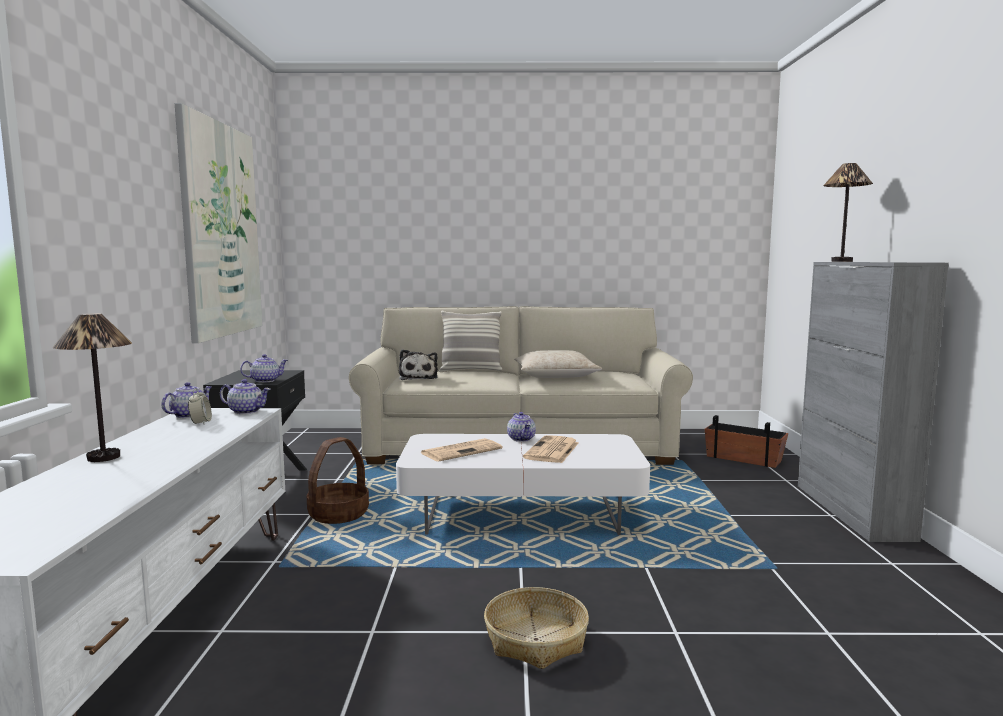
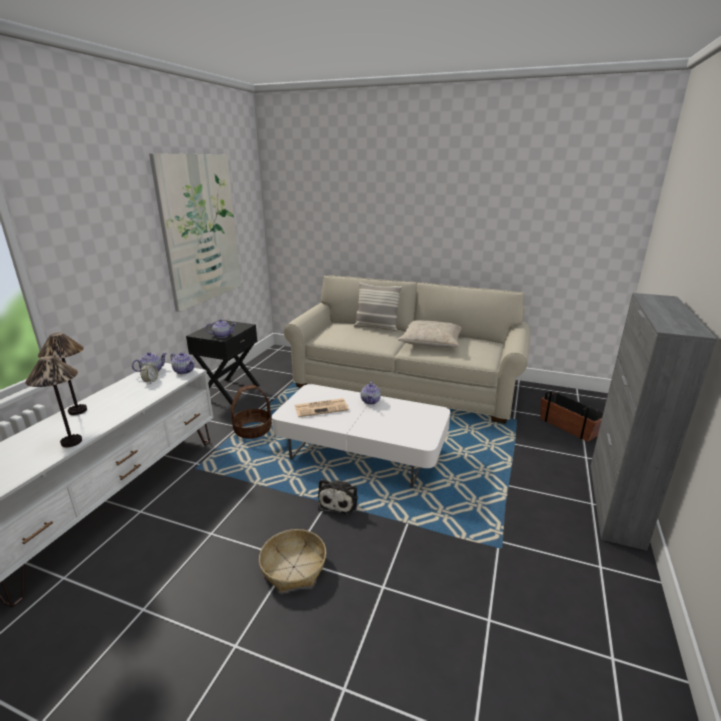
camera: 20 degrees right, 15 degrees up
plush toy [399,349,438,380] -> plush toy moved to [318,479,358,515]
newspaper [523,435,579,463] -> none
table lamp [823,163,873,262] -> table lamp moved to [25,356,82,447]

